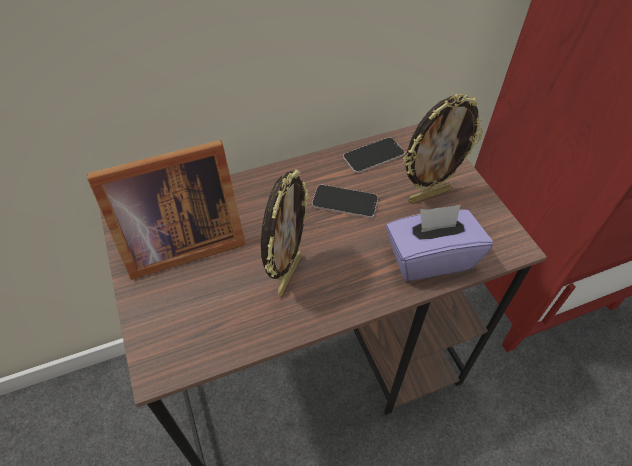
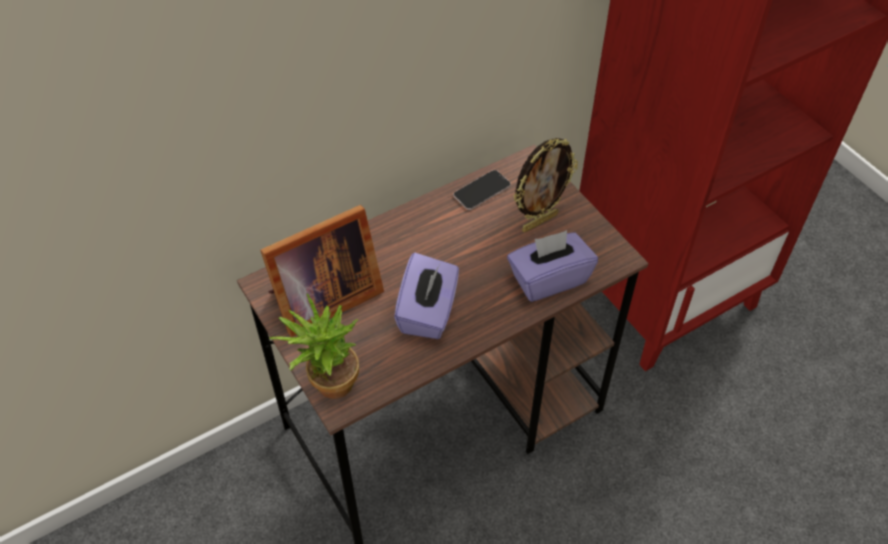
camera: 10 degrees left, 0 degrees up
picture frame [261,169,309,297] -> purple tissue box [394,253,459,339]
phone [312,185,378,218] -> none
none -> potted plant [269,294,359,399]

